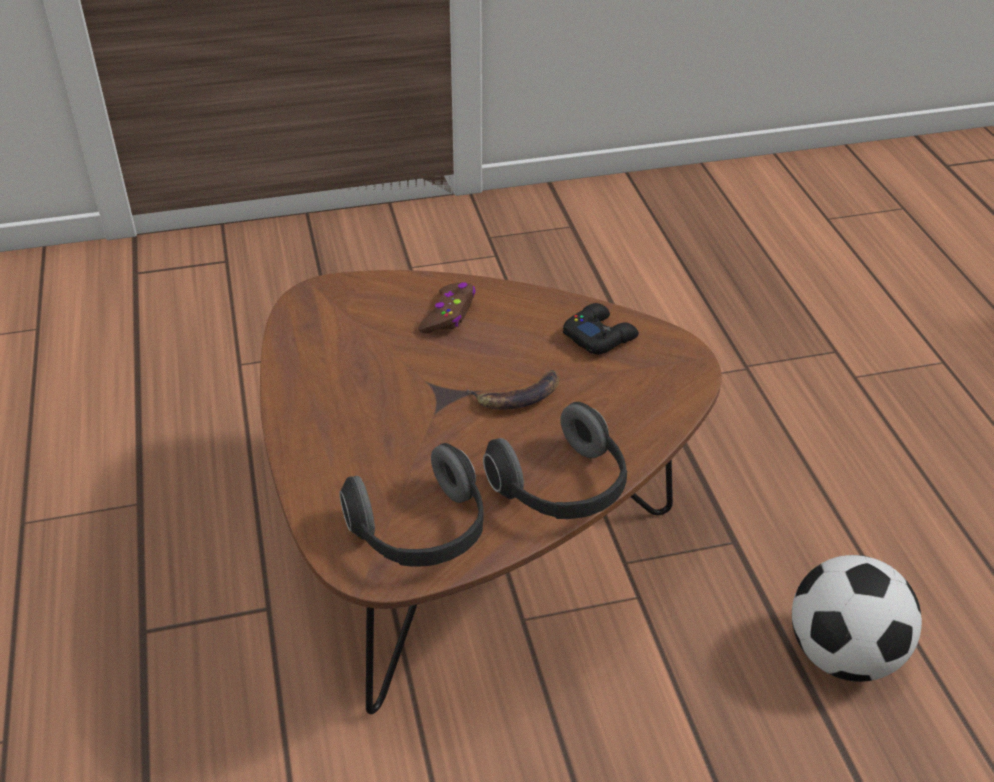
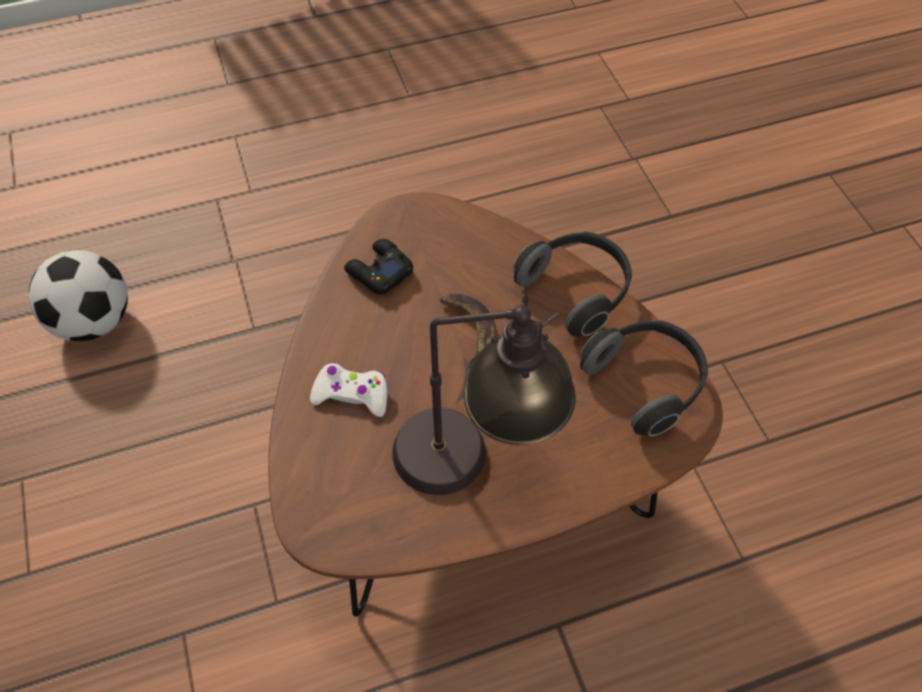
camera: 95 degrees left, 15 degrees up
brown game controller [418,282,475,333] -> white game controller [310,362,387,417]
football [792,555,922,682] -> football moved to [28,250,128,341]
none -> table lamp [392,294,576,495]

